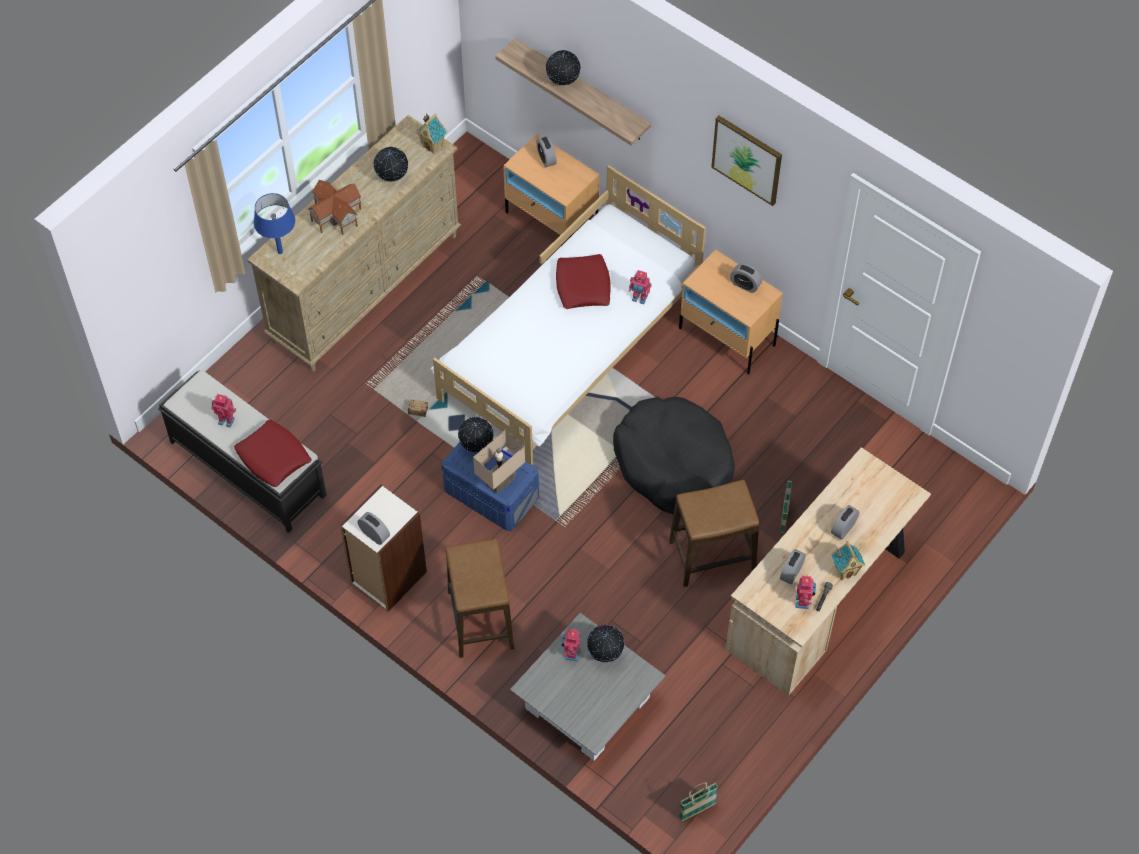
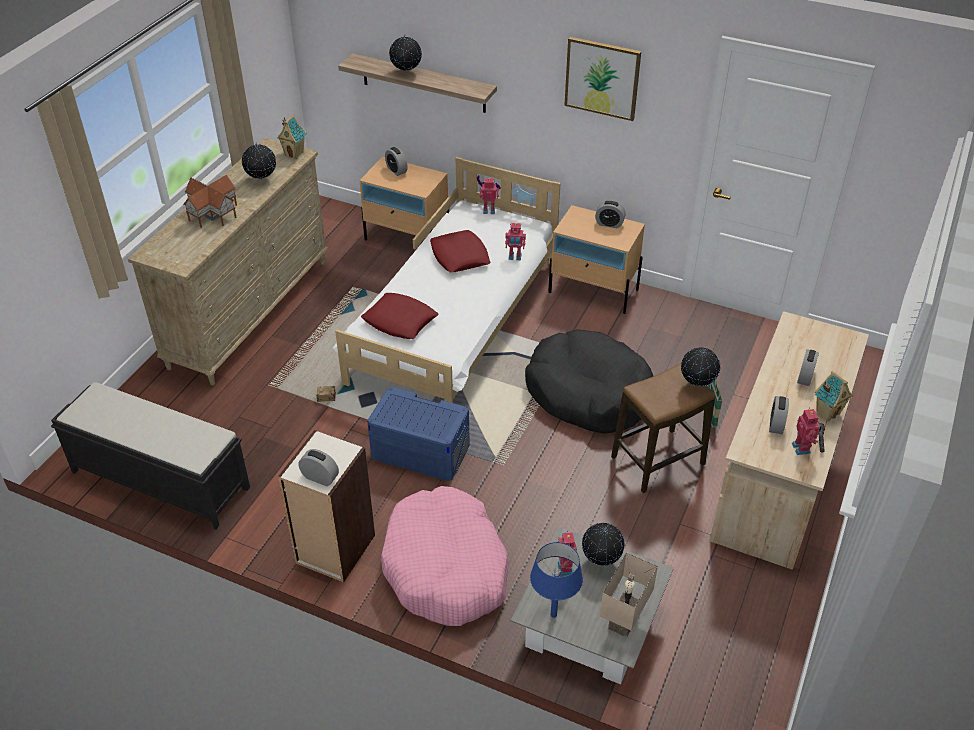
camera: 15 degrees left, 15 degrees down
toy robot [211,394,236,428] -> toy robot moved to [480,178,499,214]
red pillow [234,420,311,487] -> red pillow moved to [361,293,438,339]
blue table lamp [254,193,295,254] -> blue table lamp moved to [530,542,583,618]
stool [446,539,514,658] -> pink dog bed [381,486,509,626]
globe [458,417,494,452] -> globe moved to [681,347,720,386]
beige table lamp [473,430,525,494] -> beige table lamp moved to [600,552,658,638]
basket [679,782,718,821] -> none

